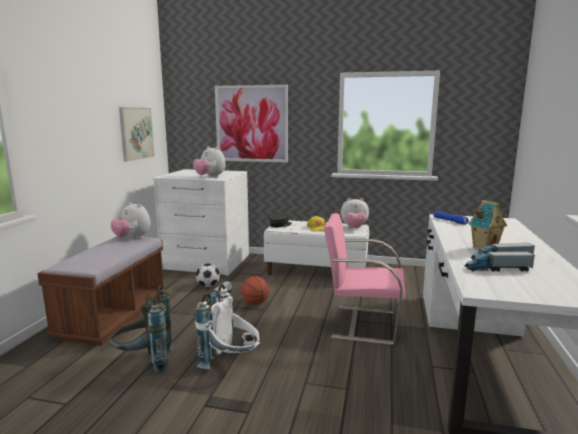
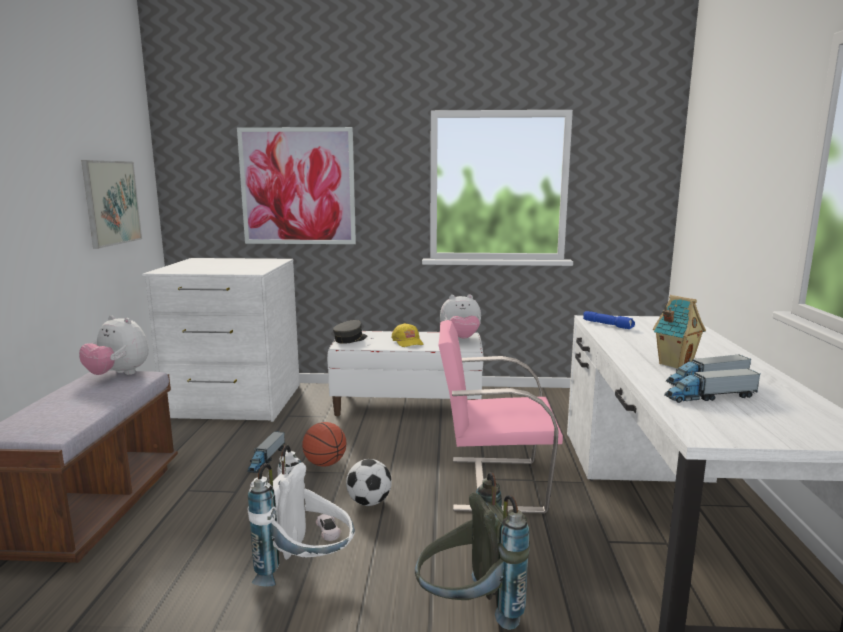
camera: 10 degrees left, 0 degrees up
grey backpack [109,285,174,373] -> grey backpack moved to [415,472,530,630]
plush toy [193,146,226,178] -> none
football [196,263,220,287] -> football moved to [346,459,392,506]

